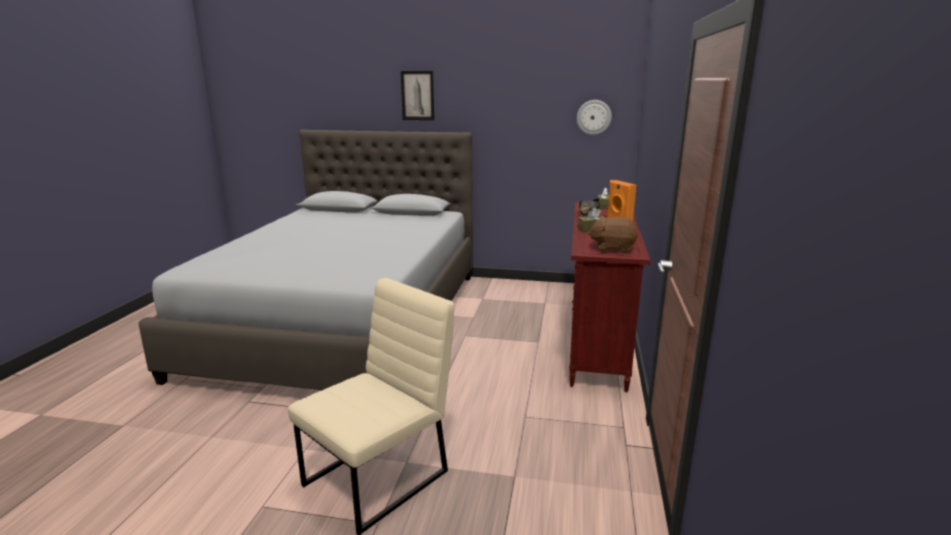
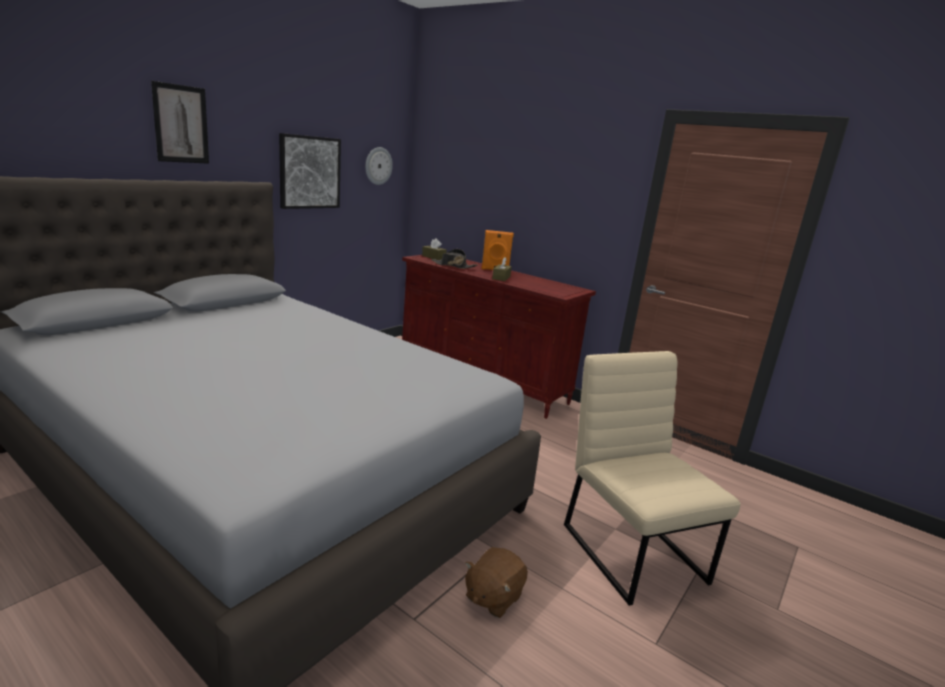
camera: 65 degrees left, 0 degrees up
brown plush toy [588,217,638,253] -> brown plush toy moved to [465,547,528,618]
none -> picture [279,133,341,209]

